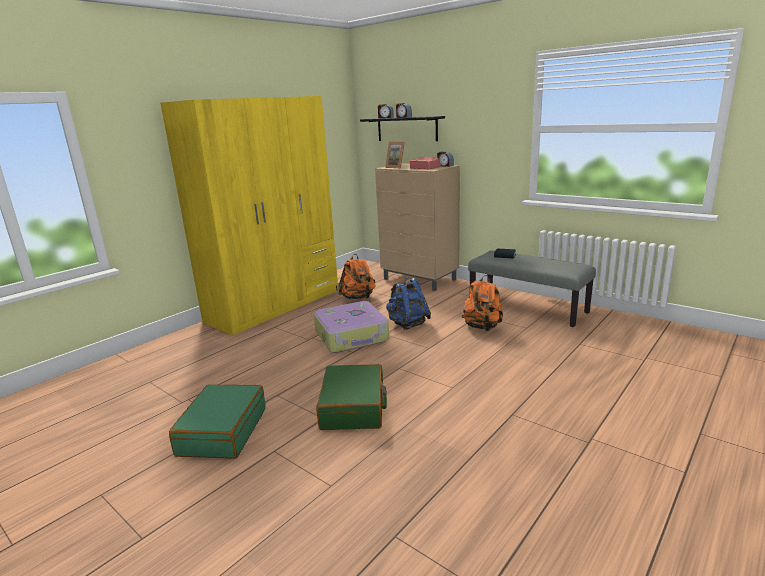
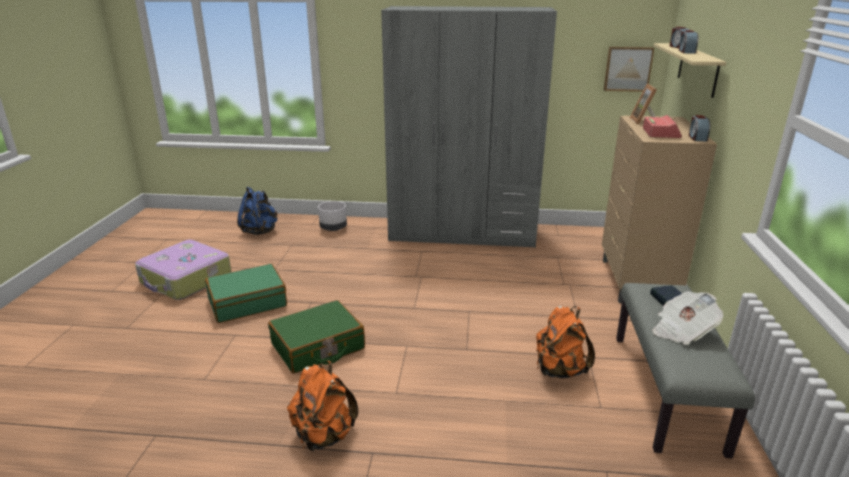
camera: 55 degrees right, 5 degrees up
yellow wardrobe [160,96,338,335] -> grey wardrobe [381,6,557,248]
suitcase [314,301,389,353] -> suitcase moved to [135,240,231,300]
orange backpack [338,254,376,299] -> orange backpack moved to [287,361,358,452]
black shelf [360,116,445,141] -> beige shelf [654,43,726,98]
blue backpack [386,278,431,330] -> blue backpack moved to [237,187,277,235]
none -> white planter [318,201,347,231]
none -> picture [604,47,654,92]
none -> newspaper [652,291,723,345]

